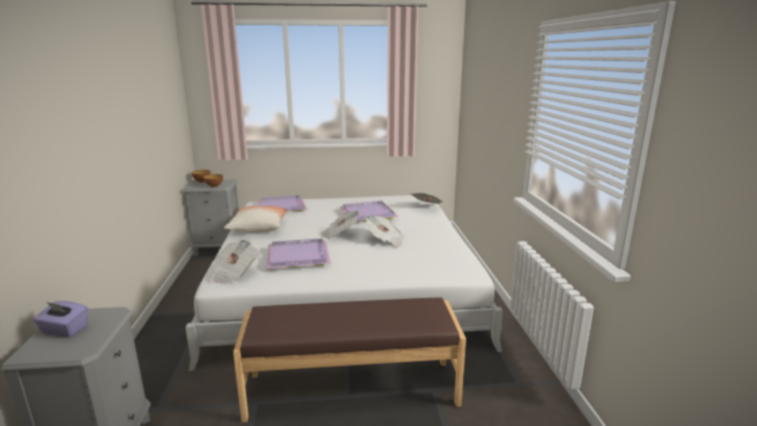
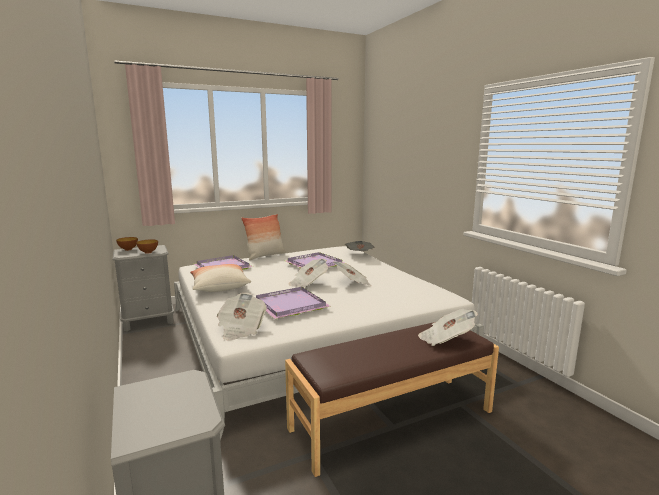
camera: 20 degrees left, 5 degrees down
purple tissue box [33,301,88,337] -> none
none -> pillow [241,214,286,260]
none -> newspaper [418,309,478,346]

